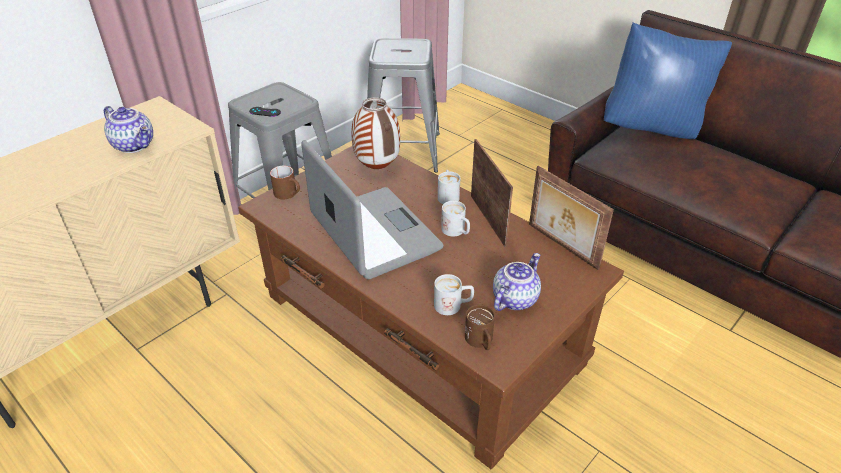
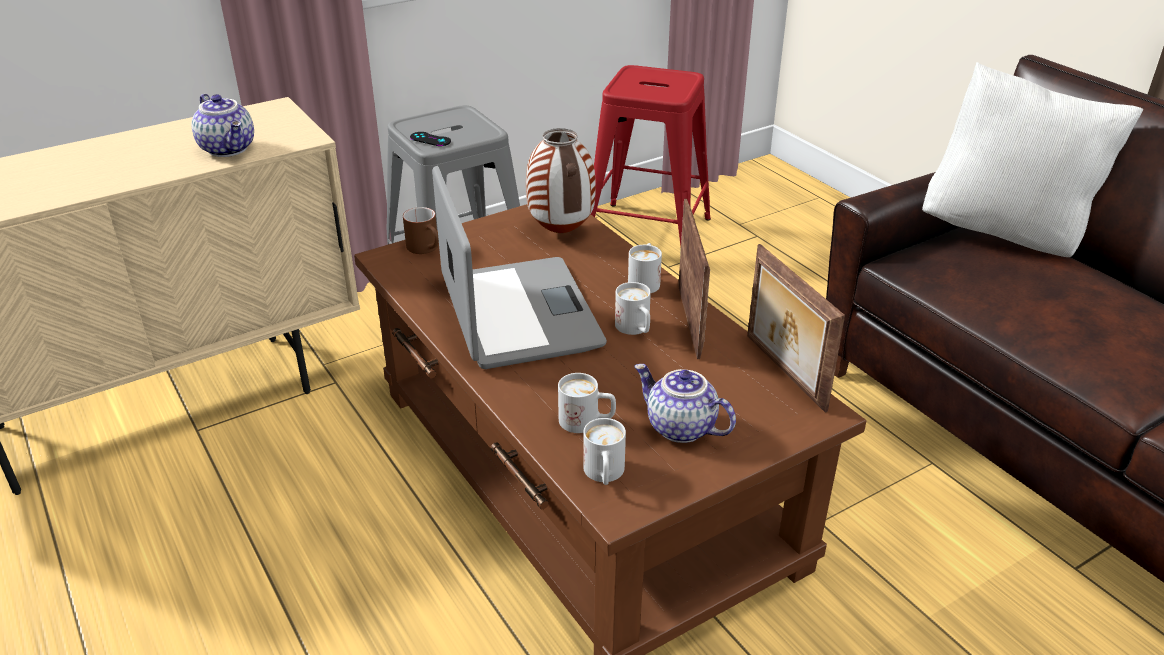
camera: 15 degrees right, 5 degrees down
grey stool [367,38,440,172] -> red stool [591,65,711,246]
brown mug [465,304,495,350] -> white mug [583,418,626,485]
teapot [493,253,541,311] -> teapot turned 105 degrees counterclockwise [634,364,736,443]
blue pillow [604,22,732,139] -> white pillow [922,62,1143,257]

